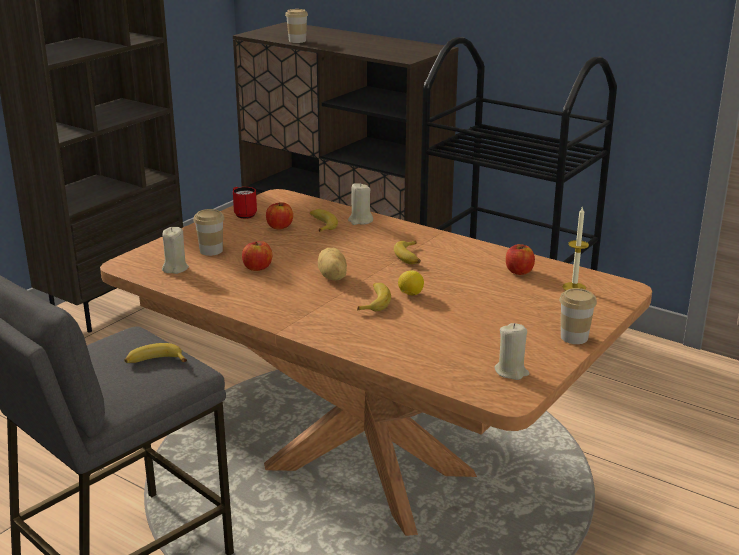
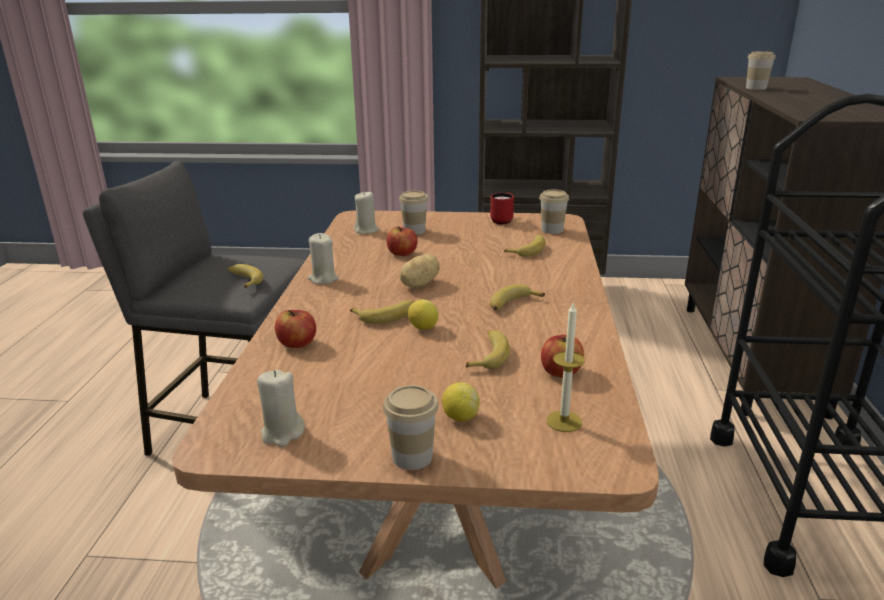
camera: 60 degrees right, 0 degrees up
apple [266,202,293,229] -> apple moved to [275,310,316,348]
beige candle [348,183,373,225] -> beige candle moved to [308,233,339,285]
none -> lemon [442,382,480,422]
none -> banana [466,330,510,369]
none -> cup [539,189,569,234]

